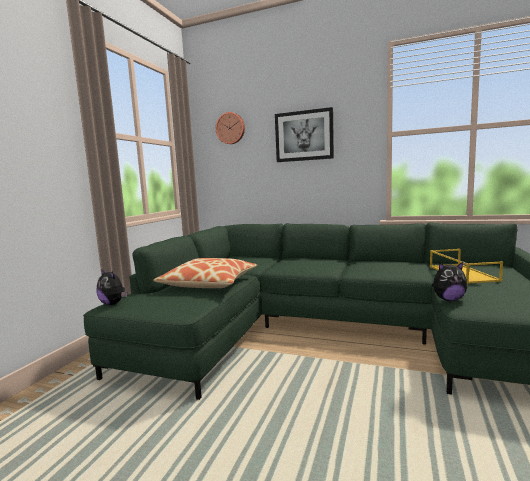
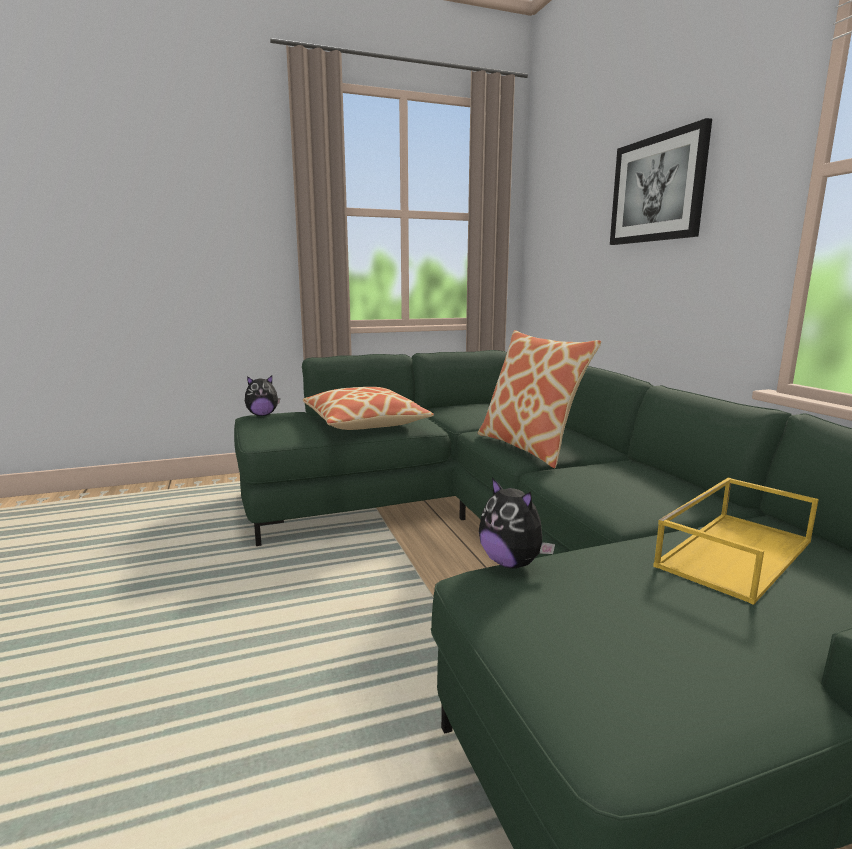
camera: 50 degrees right, 5 degrees up
plush toy [97,269,127,305] -> plush toy turned 105 degrees counterclockwise [245,375,280,416]
wall clock [216,112,245,144] -> none
none -> pillow [478,330,601,468]

